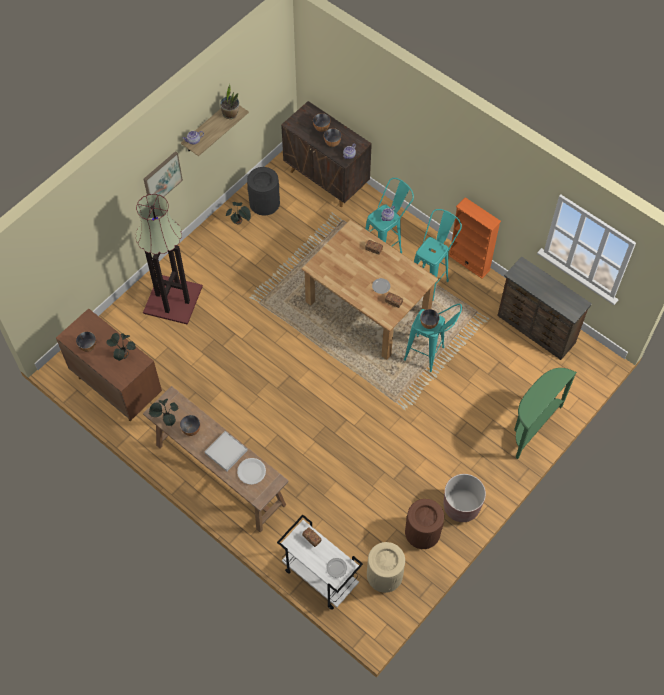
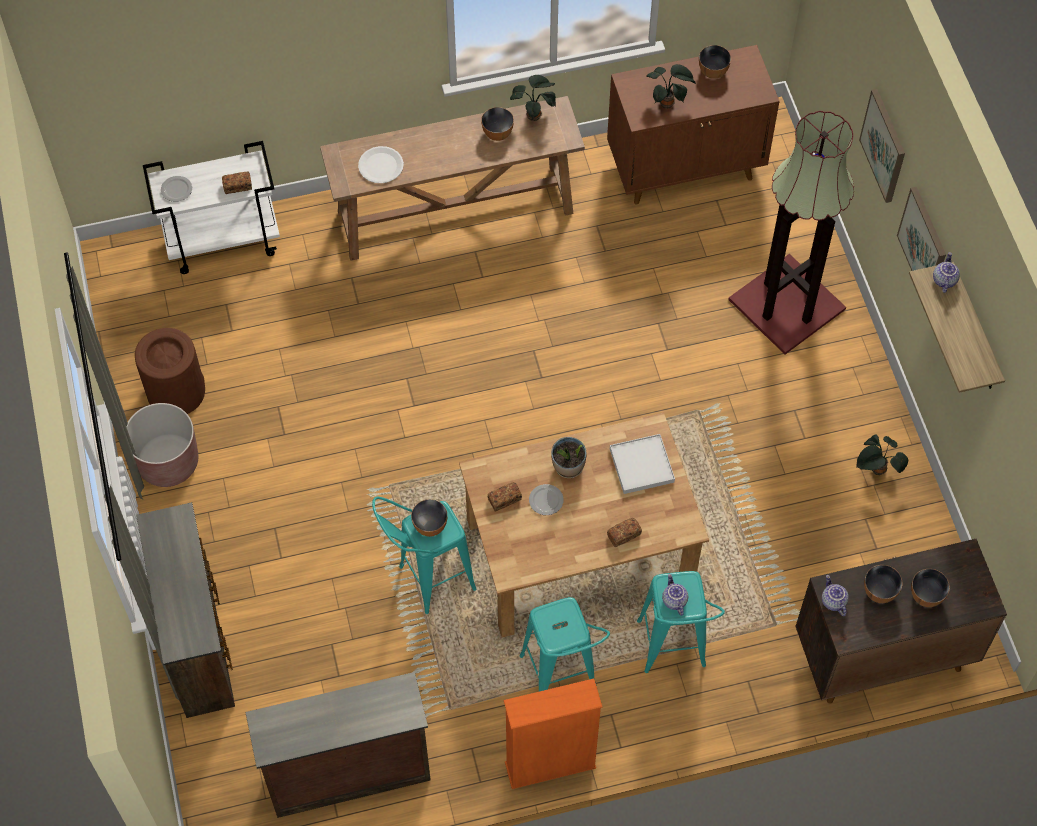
camera: 125 degrees right, 0 degrees up
white tray [205,431,248,471] -> white tray moved to [610,434,675,494]
potted plant [220,84,239,119] -> potted plant moved to [551,437,586,478]
black trash can [247,167,280,216] -> none
beige trash can [367,542,405,593] -> none
green console table [514,368,577,459] -> brown dresser [136,502,235,718]
none -> picture [859,89,905,203]

